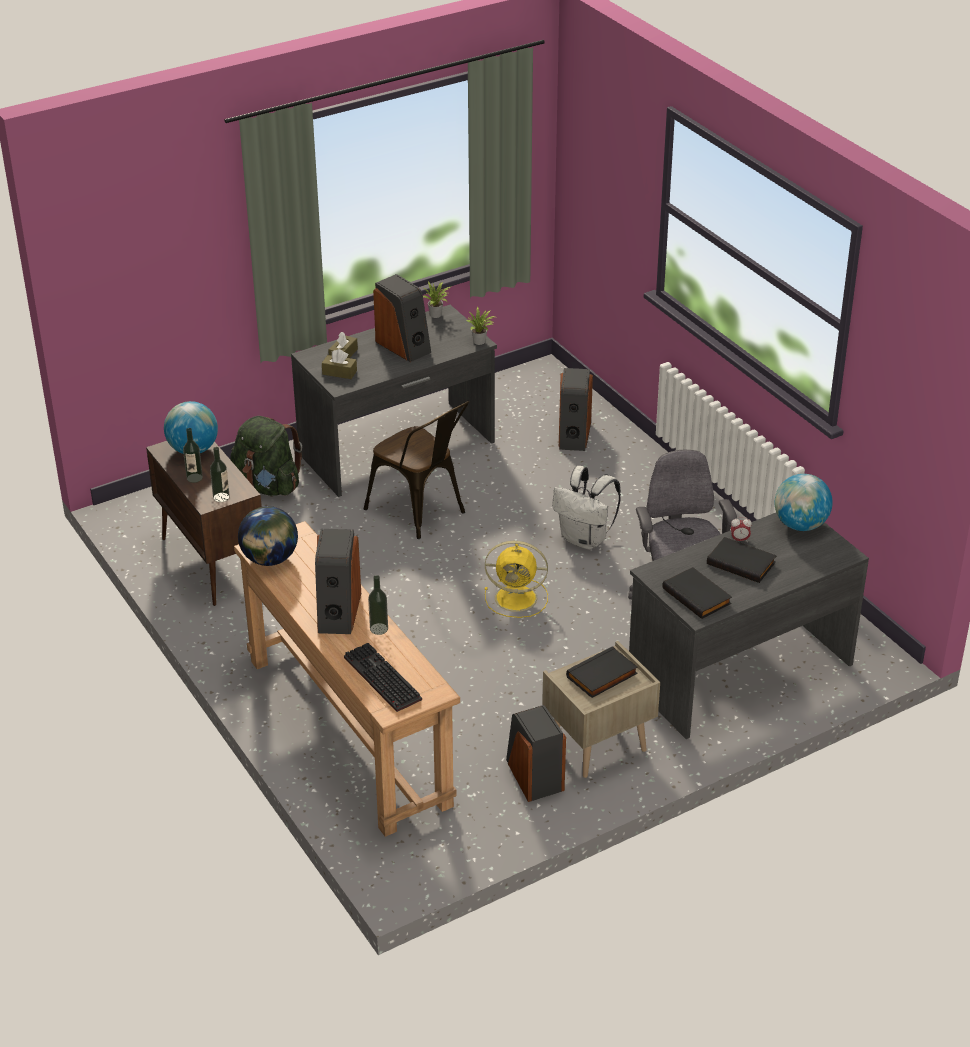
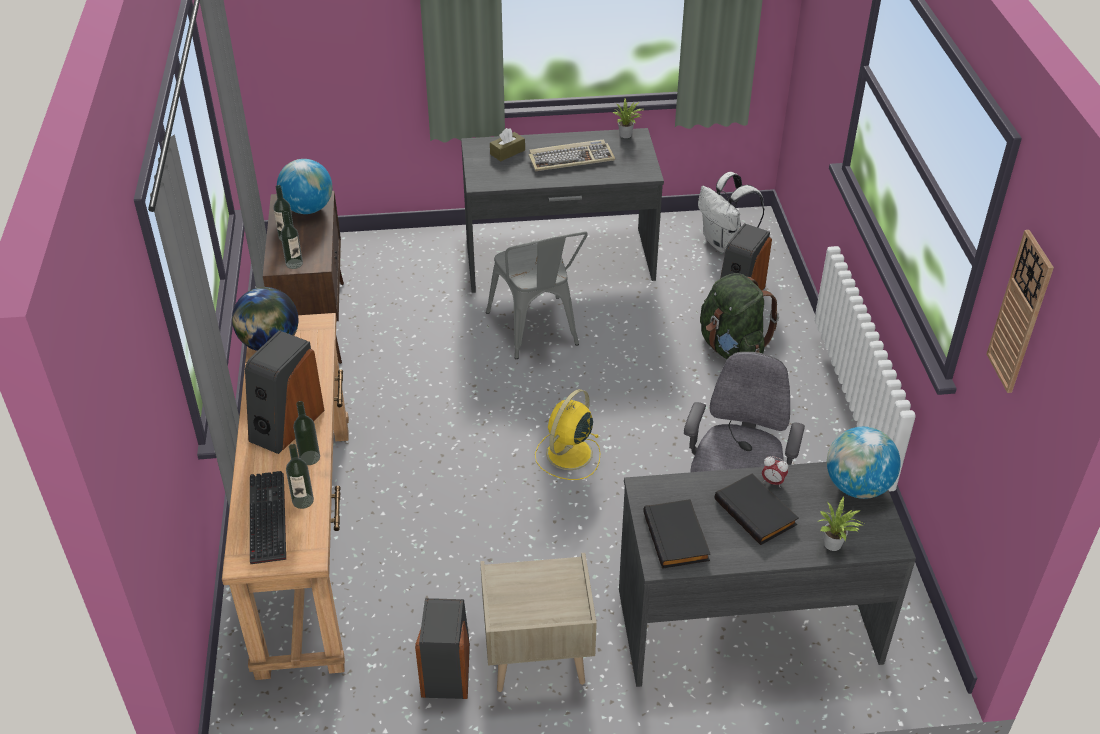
camera: 25 degrees right, 5 degrees up
green backpack [230,416,302,496] -> green backpack moved to [700,273,779,359]
brown tissue box [322,349,357,379] -> none
brown chair [364,401,470,539] -> grey chair [486,231,588,359]
speaker [373,274,431,362] -> keyboard [529,140,615,171]
potted plant [466,306,496,345] -> potted plant moved to [817,496,864,551]
yellow fan [485,541,548,618] -> yellow fan turned 90 degrees clockwise [535,389,600,480]
white backpack [552,466,621,550] -> white backpack moved to [698,172,765,253]
black book [566,646,638,698] -> none
none -> bottle [286,444,314,509]
none -> wall clock [987,230,1054,393]

